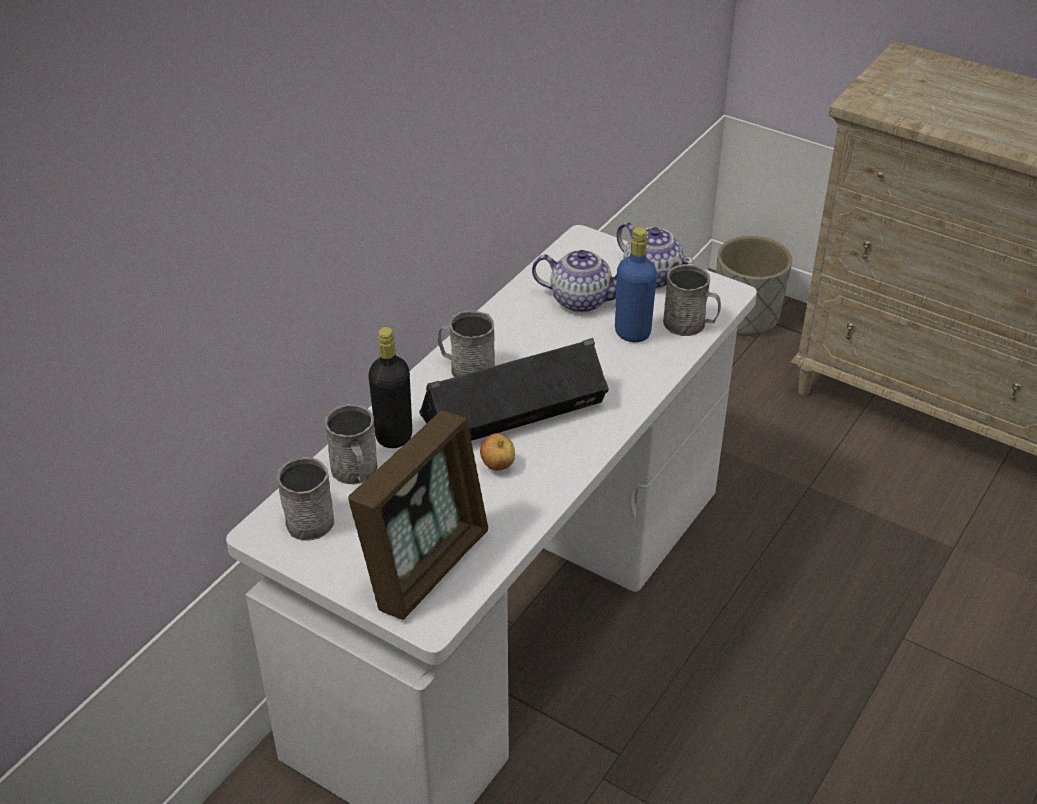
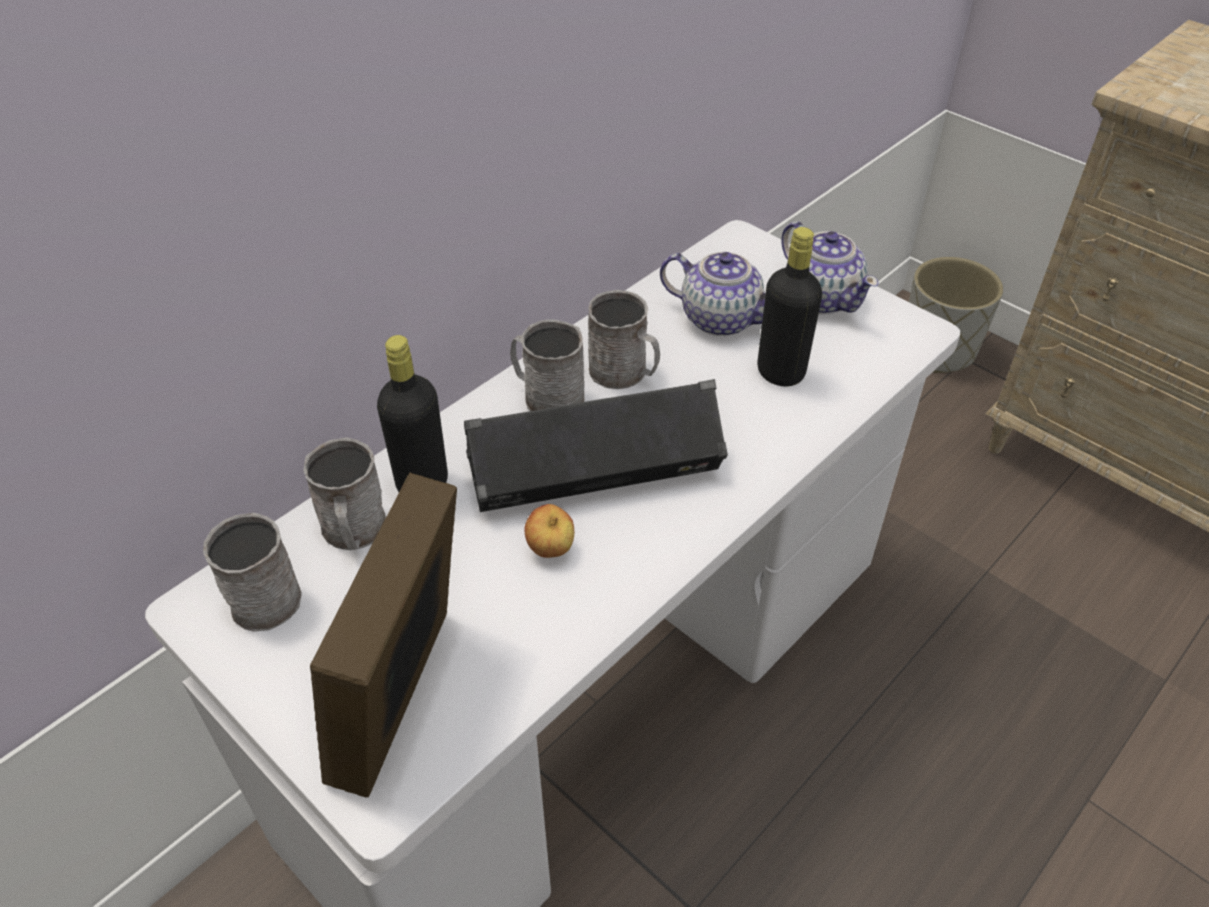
camera: 10 degrees right, 5 degrees up
picture frame [348,410,488,620] -> picture frame turned 150 degrees clockwise [310,472,457,797]
blue bottle [615,227,657,342] -> black bottle [758,227,822,386]
grey mug [663,264,721,336] -> grey mug moved to [588,290,660,389]

